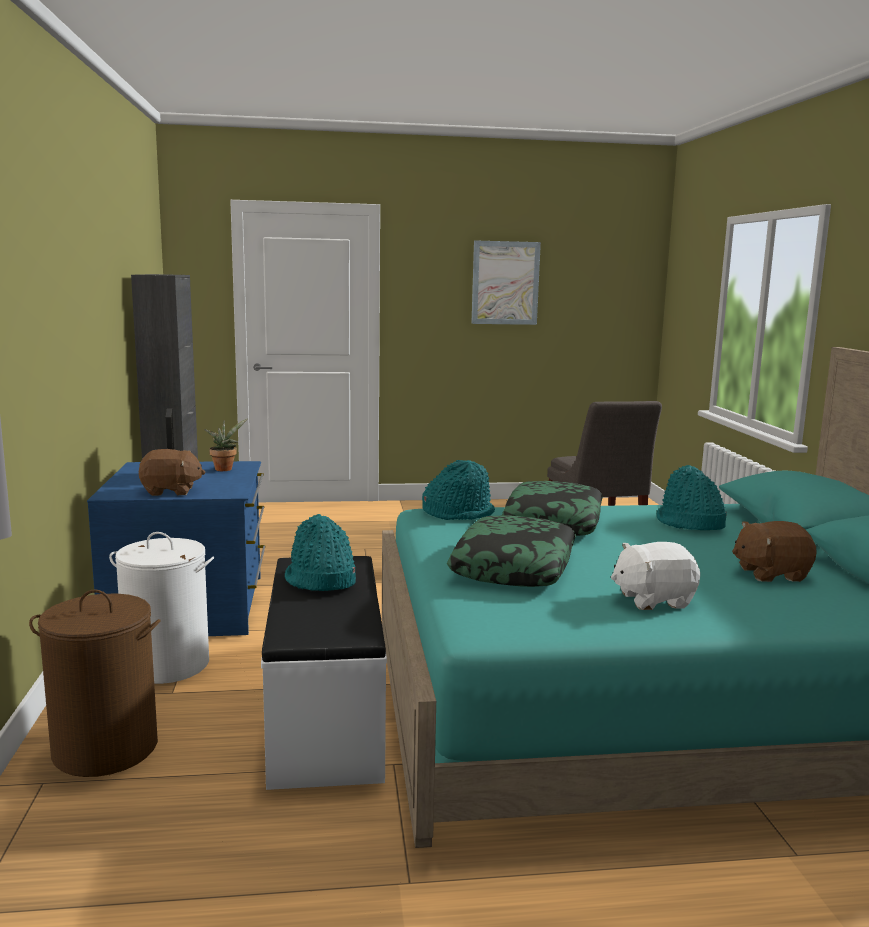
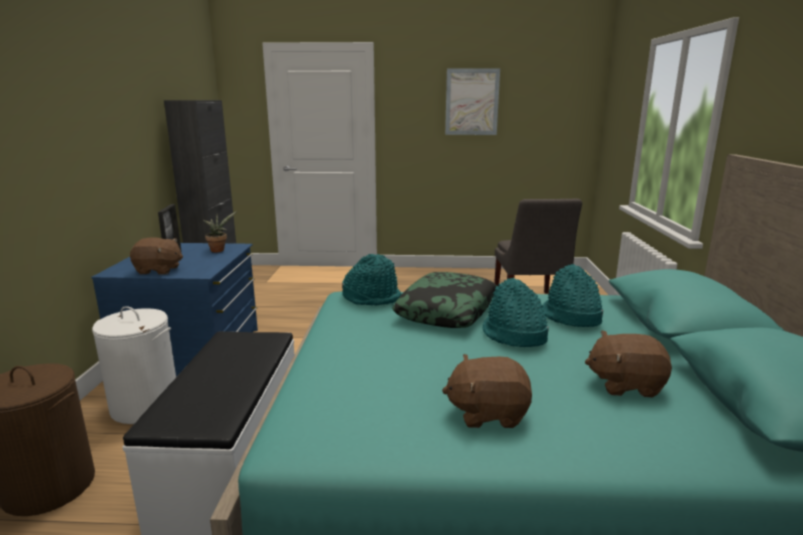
camera: 10 degrees right, 5 degrees up
turquoise hat [285,514,356,591] -> turquoise hat moved to [482,278,549,347]
pillow [447,516,576,587] -> none
white plush toy [611,542,700,610] -> brown plush toy [442,354,532,428]

